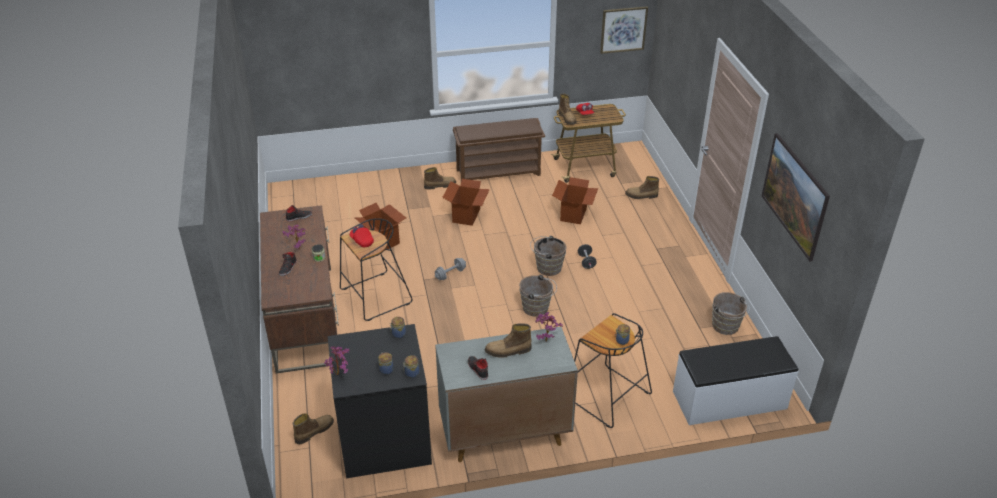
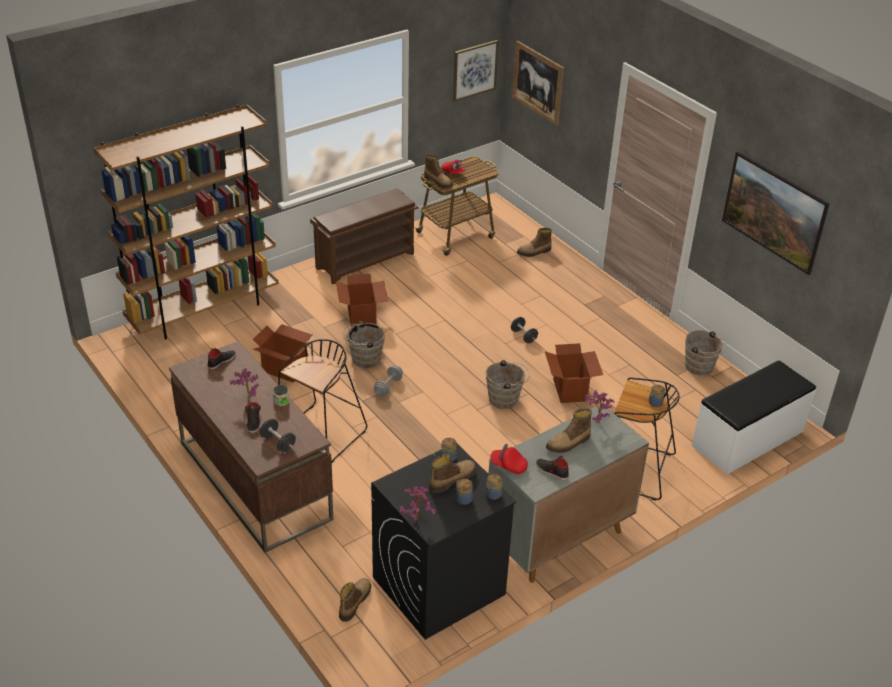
camera: 25 degrees left, 0 degrees up
red cap [350,224,374,248] -> red cap moved to [490,444,528,474]
boot [424,167,456,189] -> boot moved to [429,454,477,493]
brown bucket [530,235,567,276] -> brown bucket moved to [342,322,385,368]
cardboard box [552,177,598,224] -> cardboard box moved to [545,343,603,403]
none -> brown bookcase [93,105,278,340]
none -> black dumbbell [260,419,296,452]
none -> picture [512,41,564,125]

